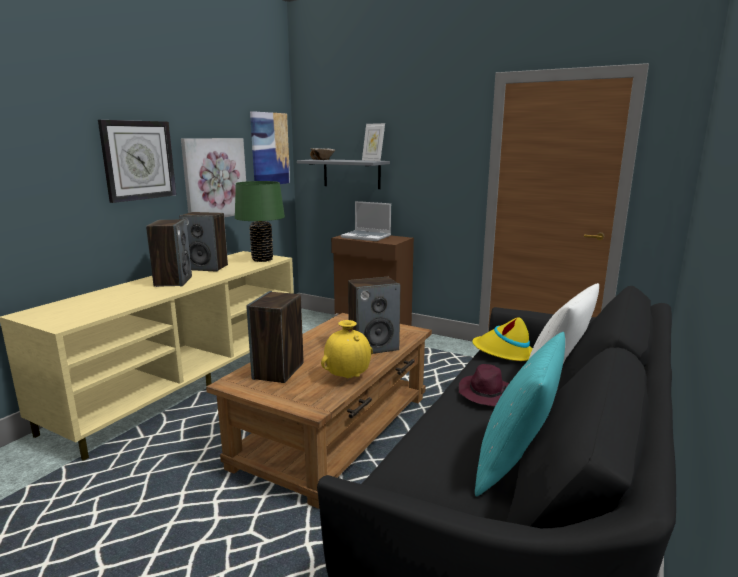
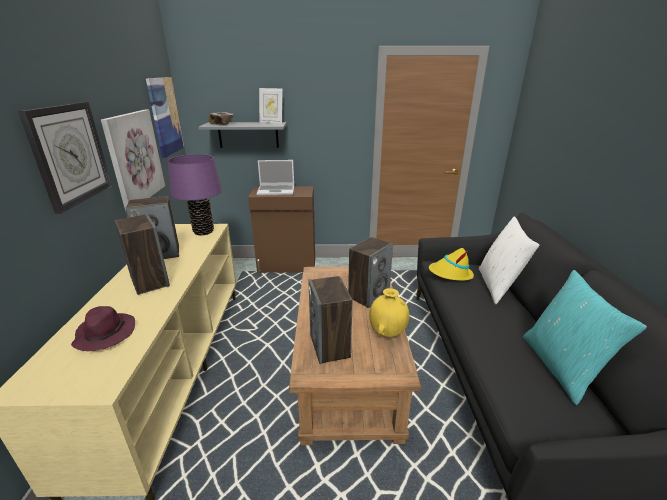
camera: 30 degrees left, 10 degrees up
green table lamp [235,181,285,262] -> purple table lamp [168,154,222,235]
purple hat [459,364,509,406] -> purple hat moved to [71,306,135,351]

